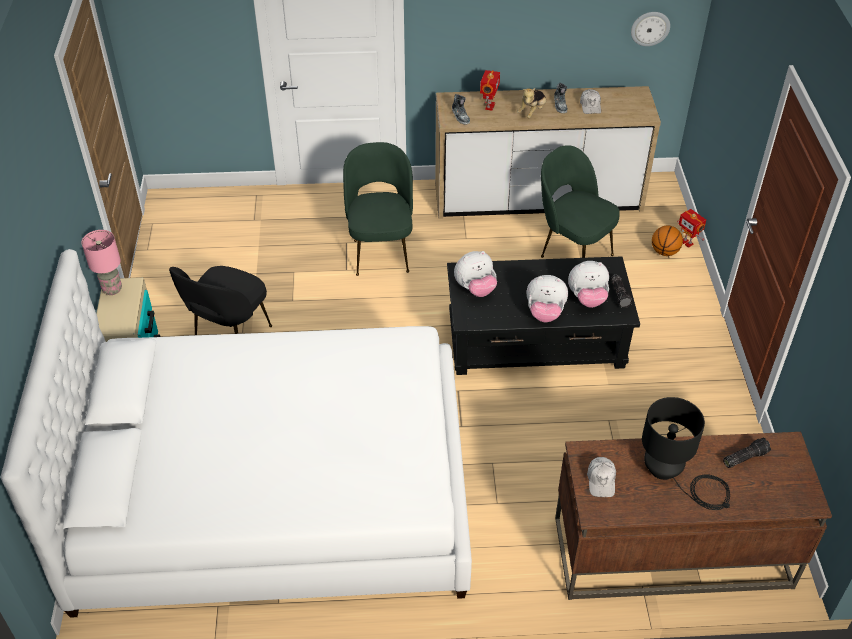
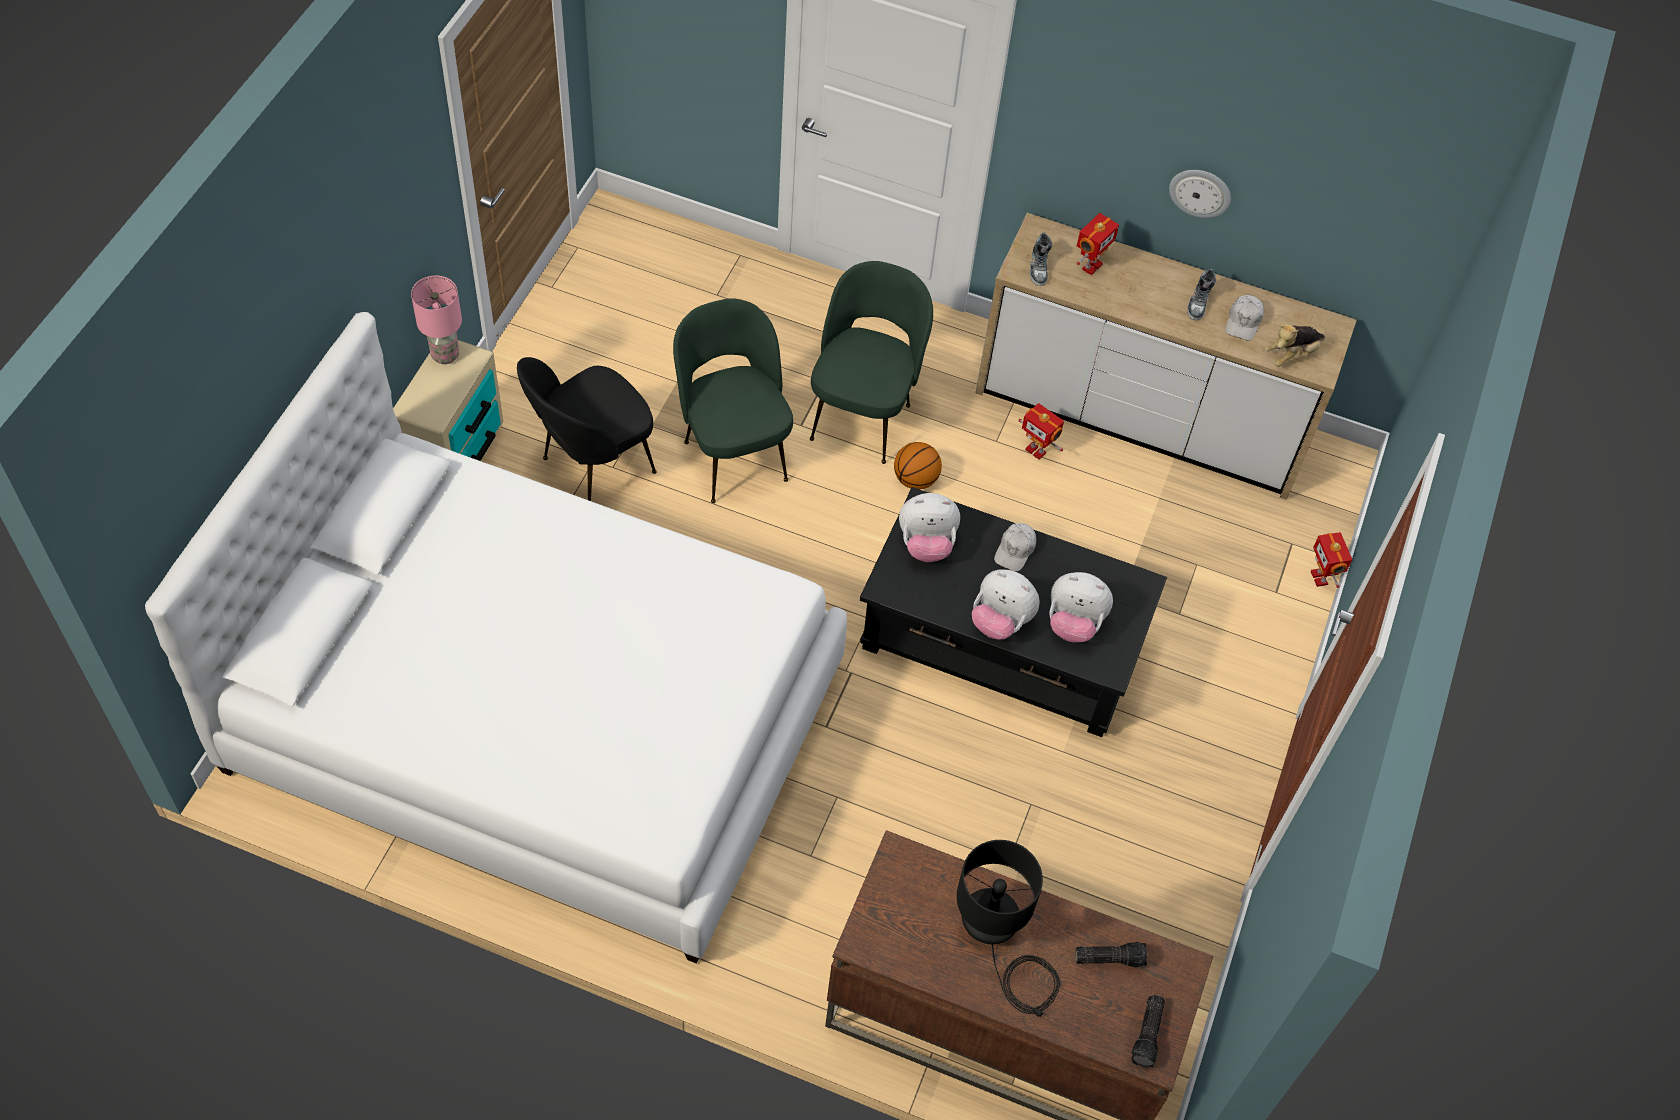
camera: 20 degrees right, 10 degrees up
plush toy [517,88,546,118] -> plush toy moved to [1265,324,1325,367]
green chair [541,145,619,258] -> green chair moved to [673,298,793,503]
white cap [587,457,616,497] -> white cap moved to [994,523,1036,571]
flashlight [611,274,632,308] -> flashlight moved to [1131,995,1165,1068]
wall clock [631,12,670,46] -> wall clock moved to [1169,170,1231,218]
basketball [652,226,683,256] -> basketball moved to [894,442,942,489]
none -> toy robot [1018,403,1064,460]

